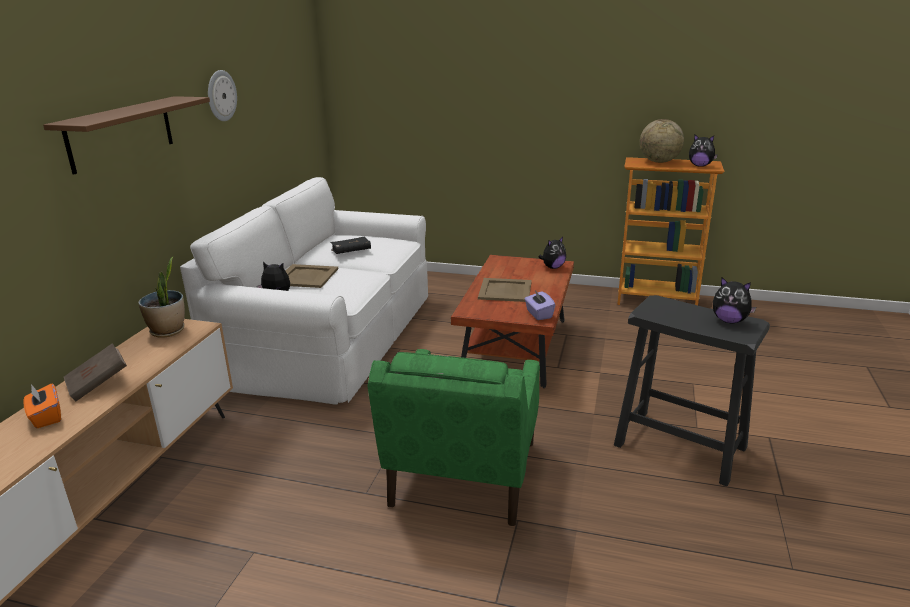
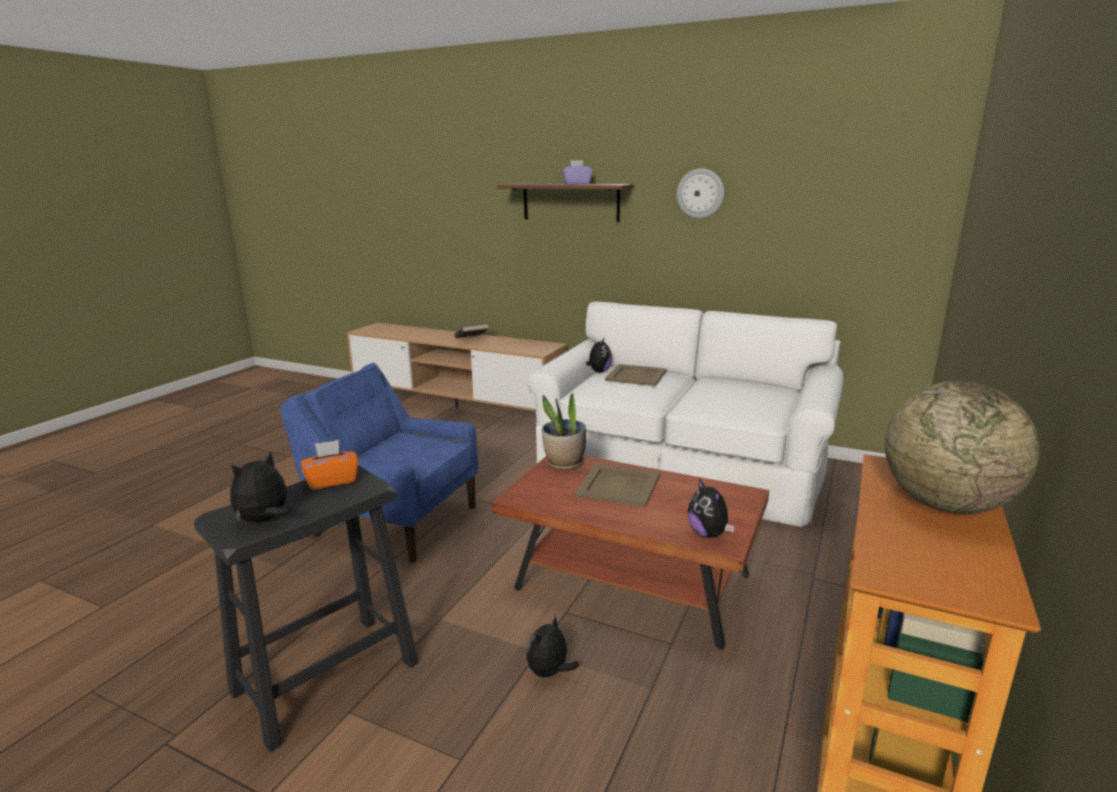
camera: 100 degrees right, 5 degrees down
orange tissue box [23,383,61,428] -> orange tissue box moved to [301,440,359,490]
potted plant [138,257,185,338] -> potted plant moved to [542,393,586,470]
black book [330,237,371,254] -> none
green armchair [368,349,540,526] -> blue armchair [280,363,479,563]
purple tissue box [524,291,555,320] -> purple tissue box moved to [562,160,593,185]
plush toy [689,135,718,167] -> plush toy moved to [527,616,579,680]

